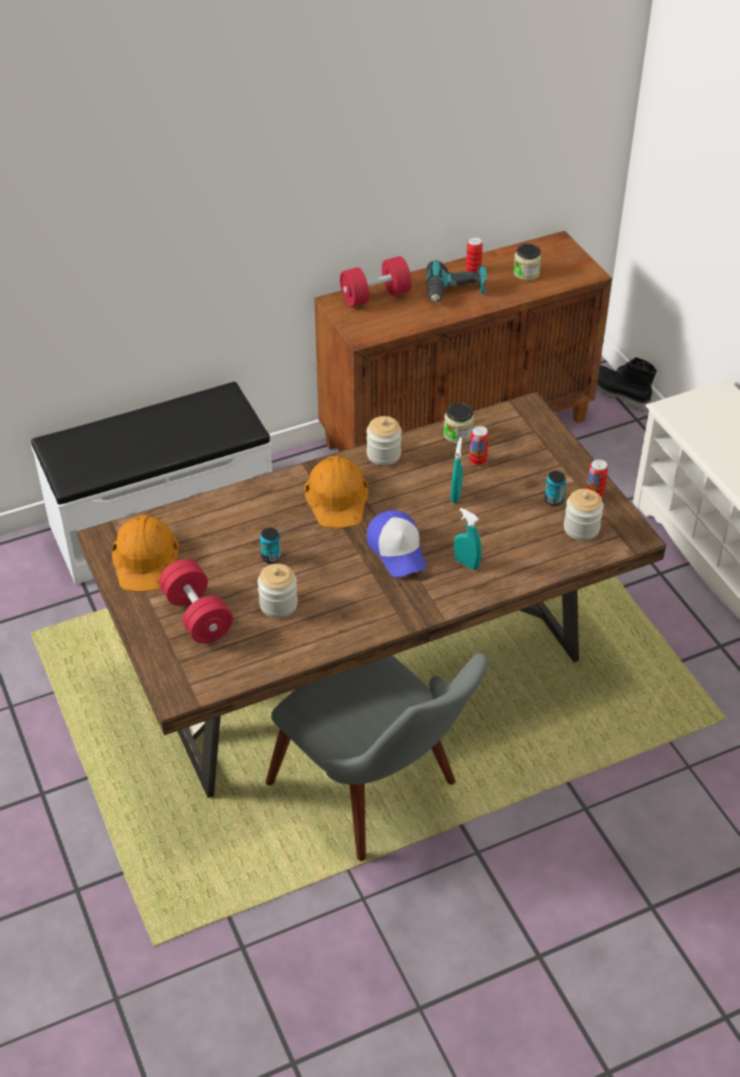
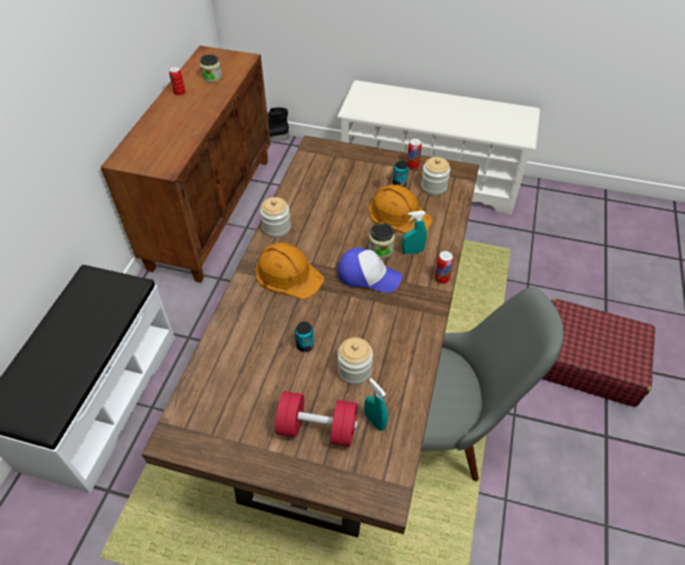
camera: 50 degrees left, 5 degrees up
orange hard hat [112,515,179,592] -> orange hard hat moved to [369,185,433,234]
red dumbbell [340,256,412,307] -> none
power drill [426,260,487,303] -> none
jar [444,403,474,444] -> jar moved to [369,223,395,258]
turquoise spray bottle [451,438,463,503] -> turquoise spray bottle moved to [364,378,388,431]
can [469,426,489,466] -> can moved to [434,251,454,284]
none -> red suitcase [542,299,655,407]

